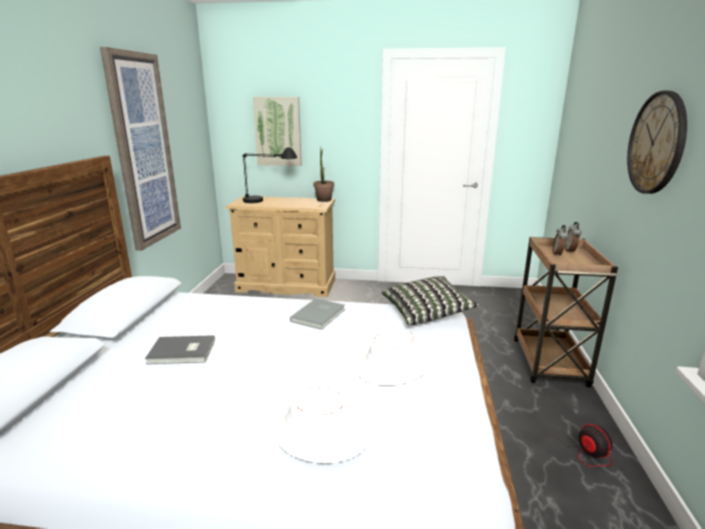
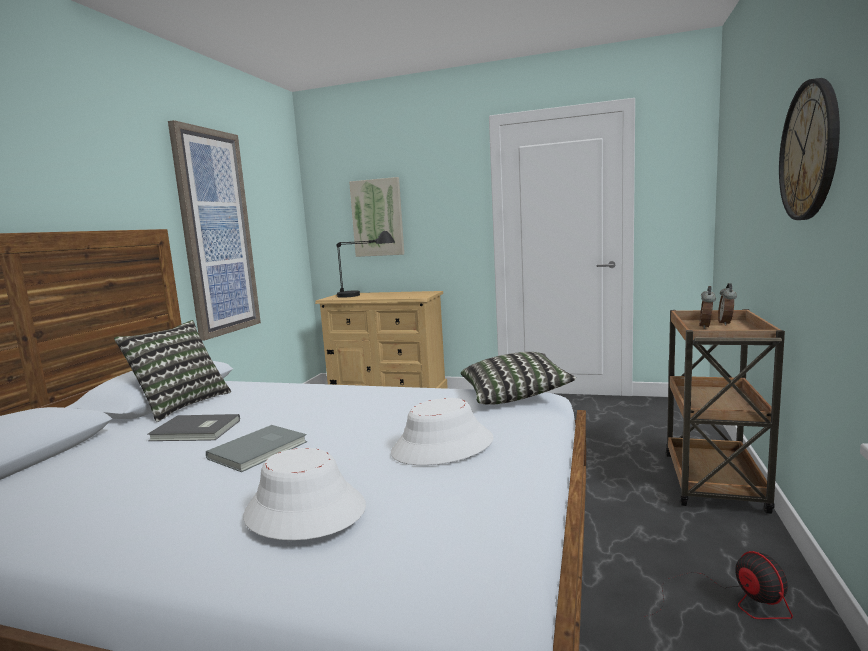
camera: 10 degrees right, 10 degrees down
grey book [290,298,345,330] -> grey book moved to [206,425,307,472]
potted plant [314,146,334,202] -> none
none -> pillow [114,320,231,422]

